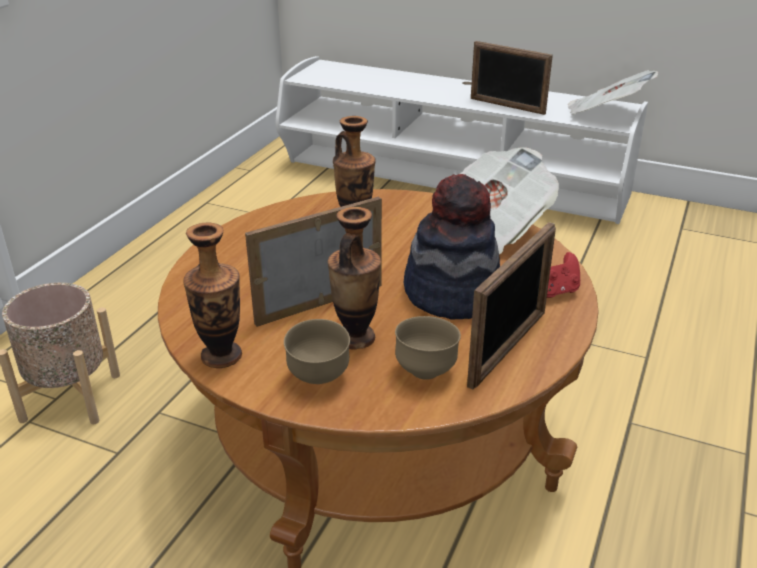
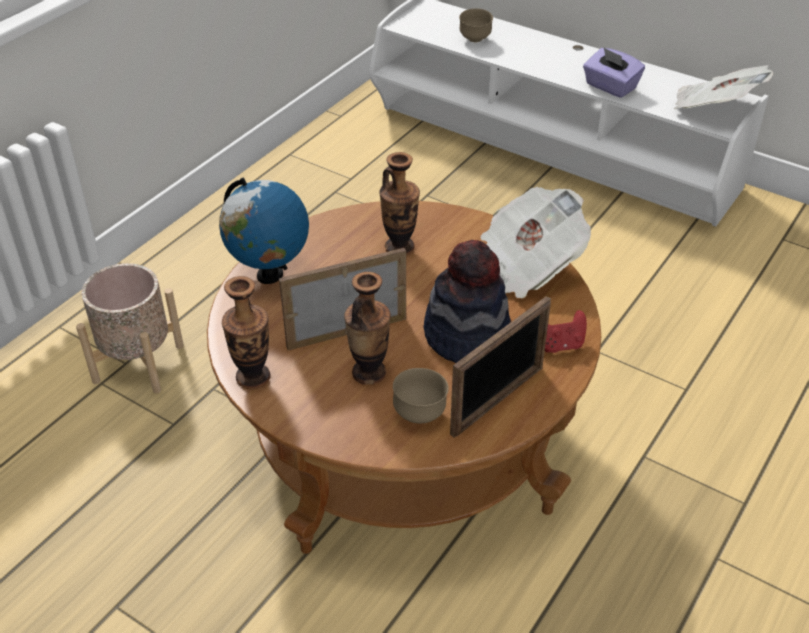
camera: 10 degrees right, 10 degrees up
brown bowl [284,319,350,384] -> brown bowl moved to [459,8,493,42]
picture frame [471,41,553,115] -> purple tissue box [583,48,645,98]
none -> globe [219,177,309,284]

